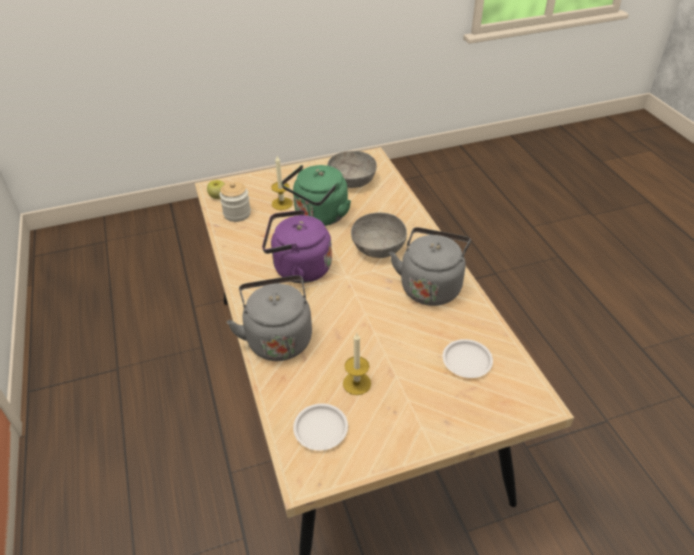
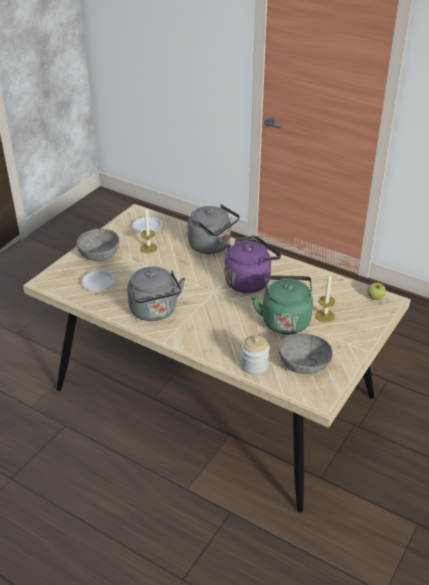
camera: 140 degrees right, 5 degrees down
jar [219,182,251,222] -> jar moved to [241,335,270,375]
grey bowl [351,213,407,258] -> grey bowl moved to [77,229,119,261]

